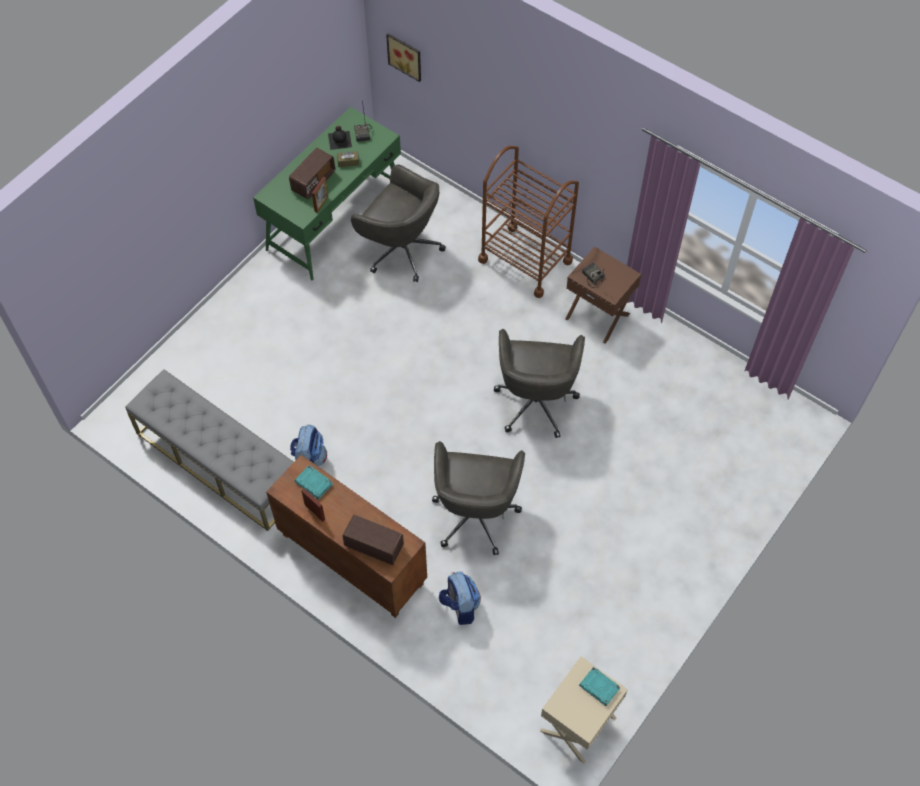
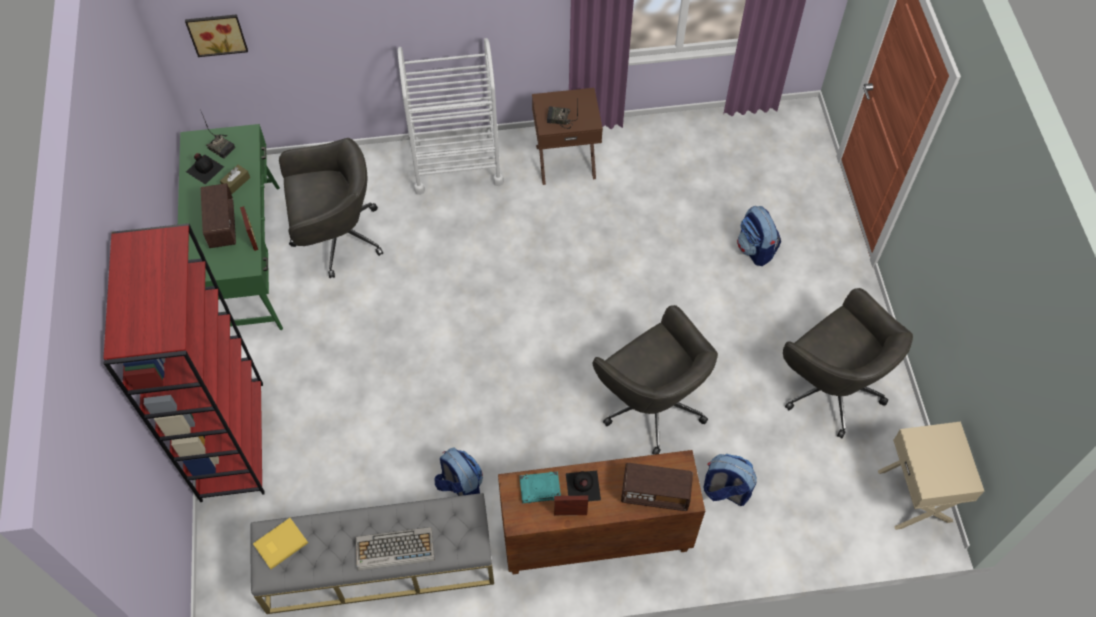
camera: 45 degrees left, 0 degrees up
radio [342,515,404,565] -> radio turned 150 degrees counterclockwise [621,463,693,511]
brown cart [478,146,579,298] -> white cart [398,38,504,195]
grey office chair [494,329,585,438] -> grey office chair moved to [783,288,913,439]
turquoise book [579,667,620,706] -> none
none -> red bookcase [103,223,265,502]
none -> yellow book [253,518,308,569]
none -> keyboard [356,527,435,571]
none -> black bottle [566,471,601,501]
none -> backpack [737,206,781,266]

